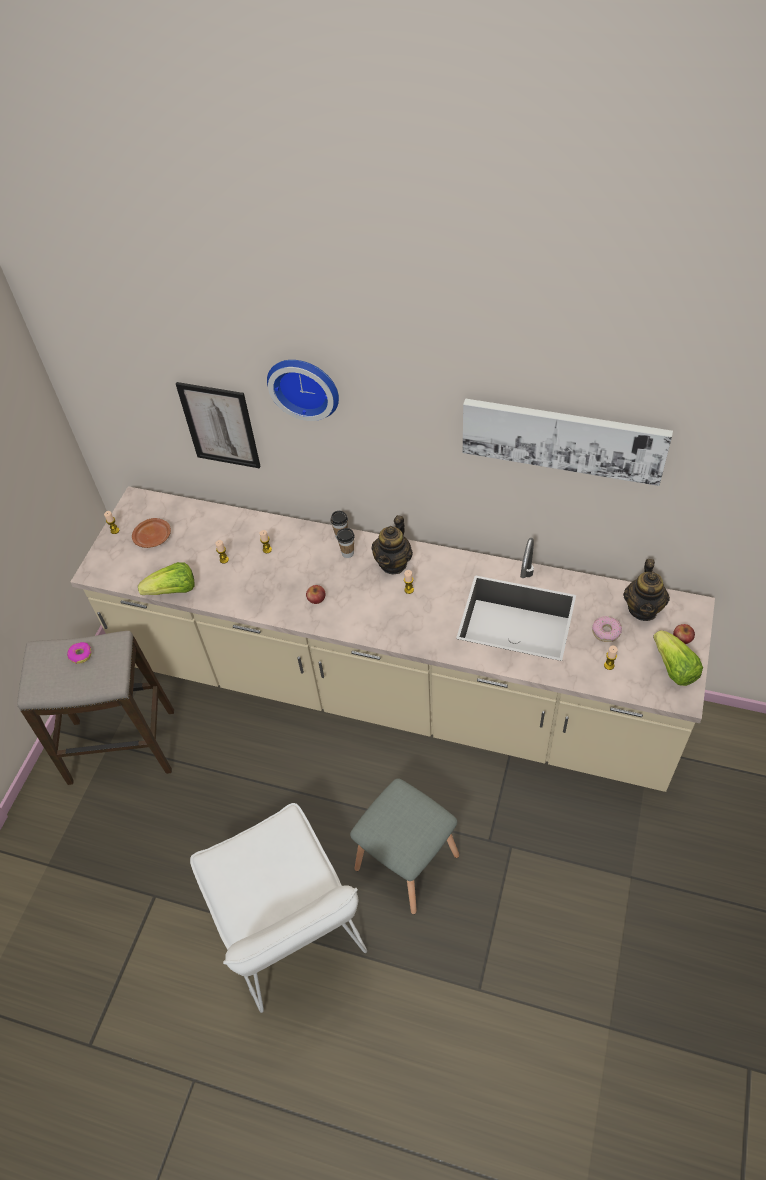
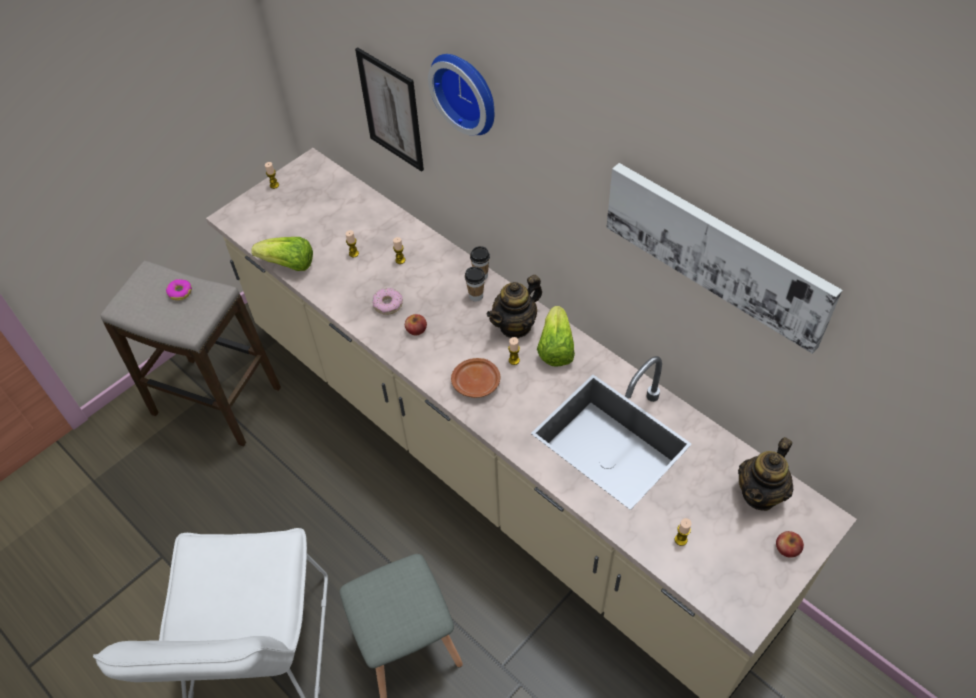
camera: 25 degrees right, 0 degrees up
brown plate [132,518,171,548] -> brown plate moved to [451,358,500,398]
donut [592,616,622,642] -> donut moved to [373,288,403,315]
lettuce [653,630,703,686] -> lettuce moved to [537,306,575,367]

